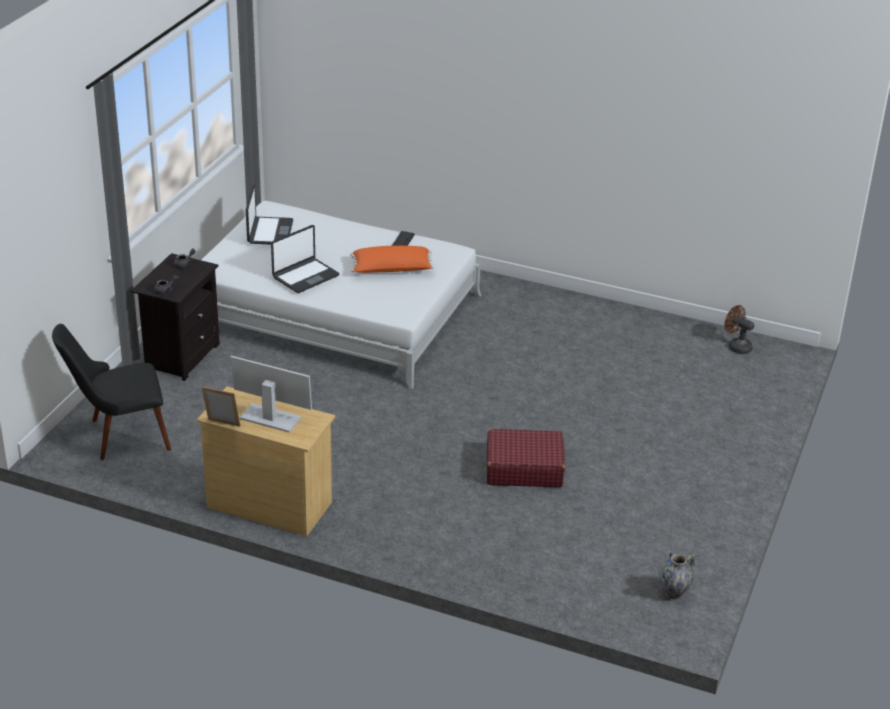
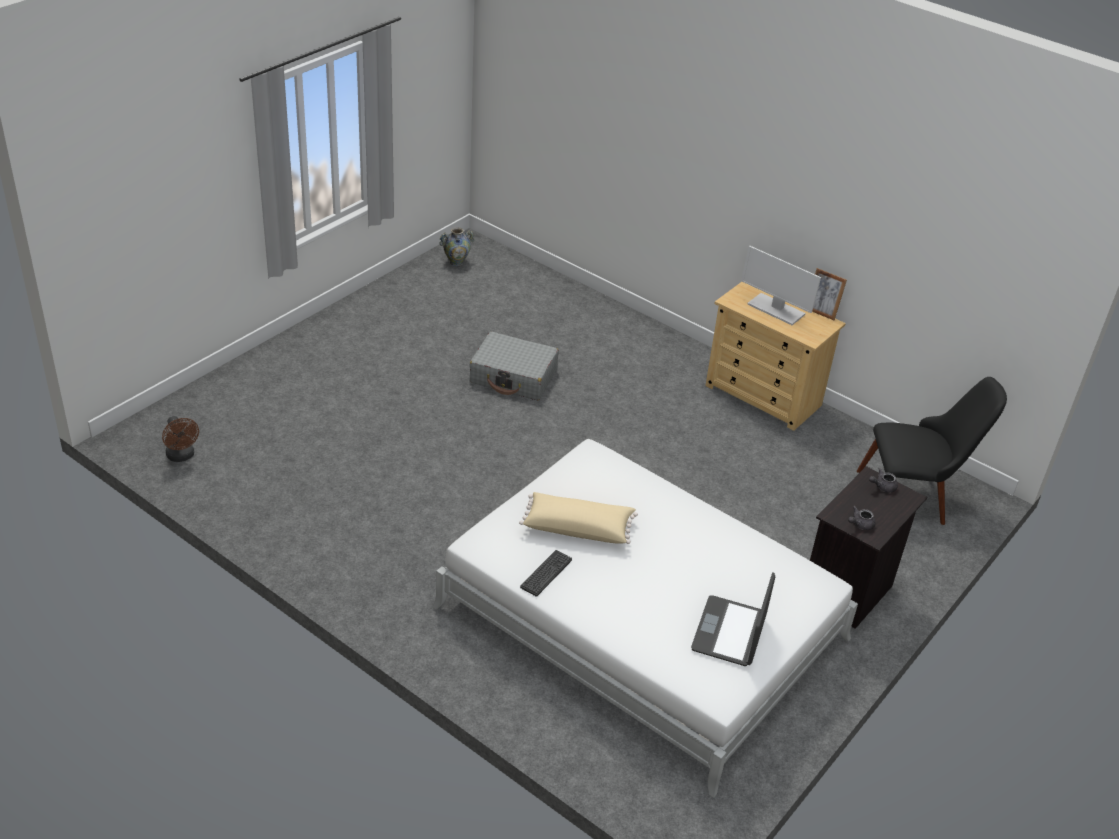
camera: 165 degrees left, 5 degrees up
laptop [271,225,339,293] -> none
orange pillow [350,246,434,273] -> beige pillow [519,492,638,544]
red suitcase [487,429,565,487] -> grey suitcase [469,332,559,401]

